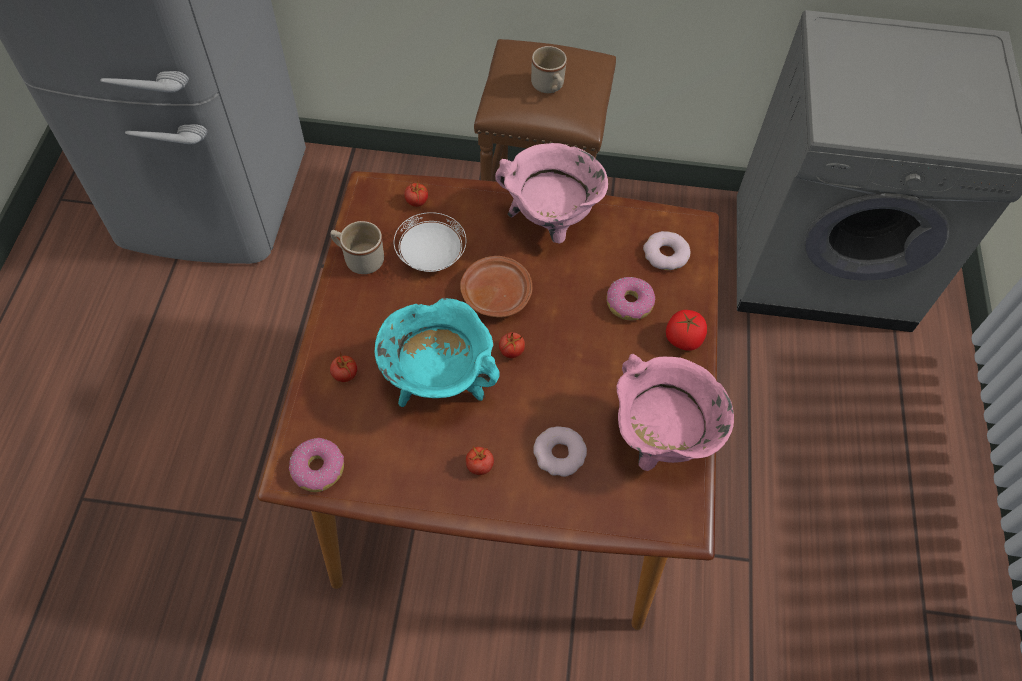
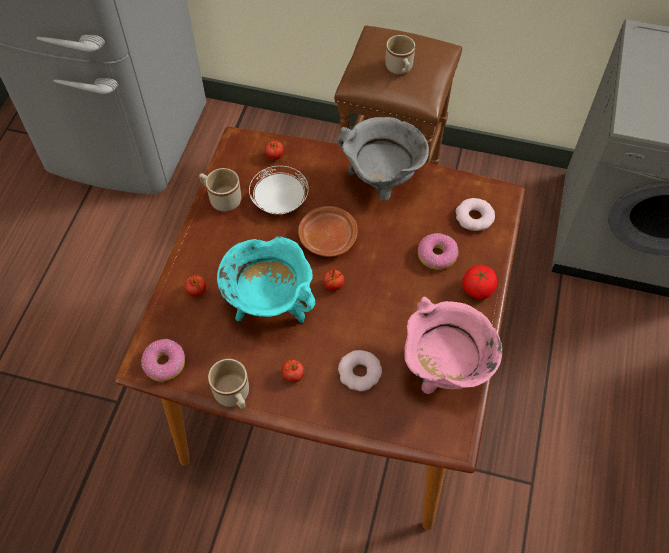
camera: 10 degrees right, 0 degrees up
pink cooking pot [495,143,608,244] -> grey cooking pot [337,117,429,201]
none -> beige mug [208,359,249,409]

